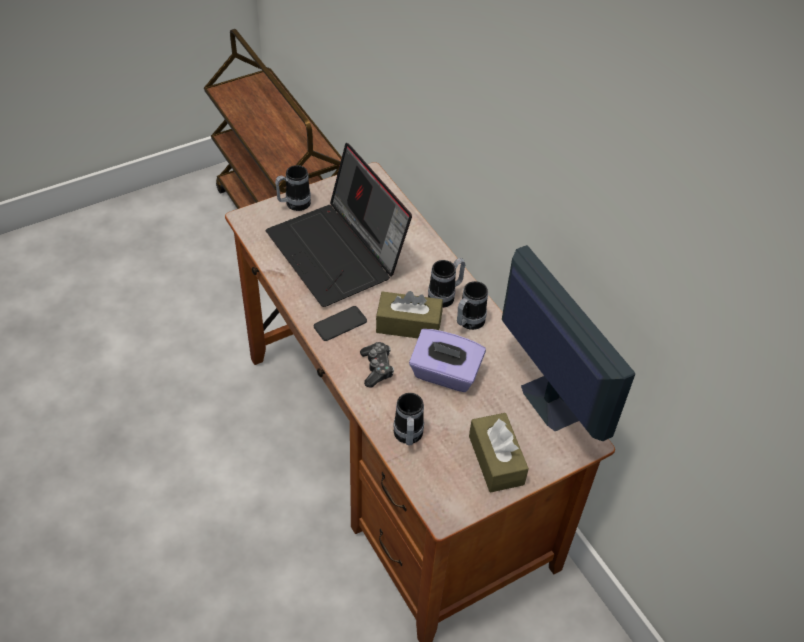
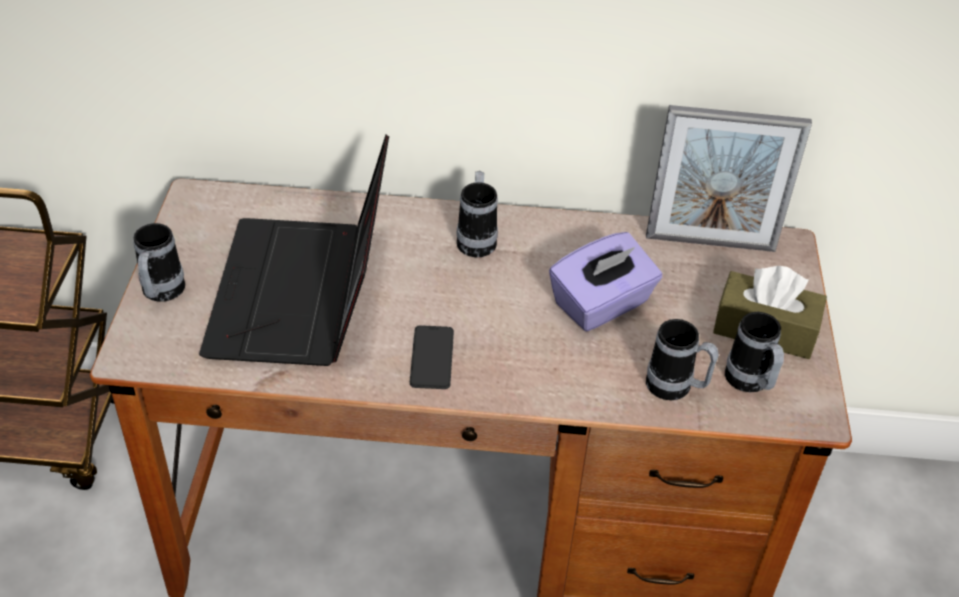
camera: 55 degrees left, 5 degrees down
laptop [265,143,412,307] -> laptop turned 90 degrees clockwise [199,134,389,366]
game controller [360,342,394,388] -> none
brown tissue box [376,291,443,338] -> none
mug [457,281,488,330] -> mug moved to [725,312,784,392]
monitor [502,245,635,441] -> picture frame [646,105,812,252]

